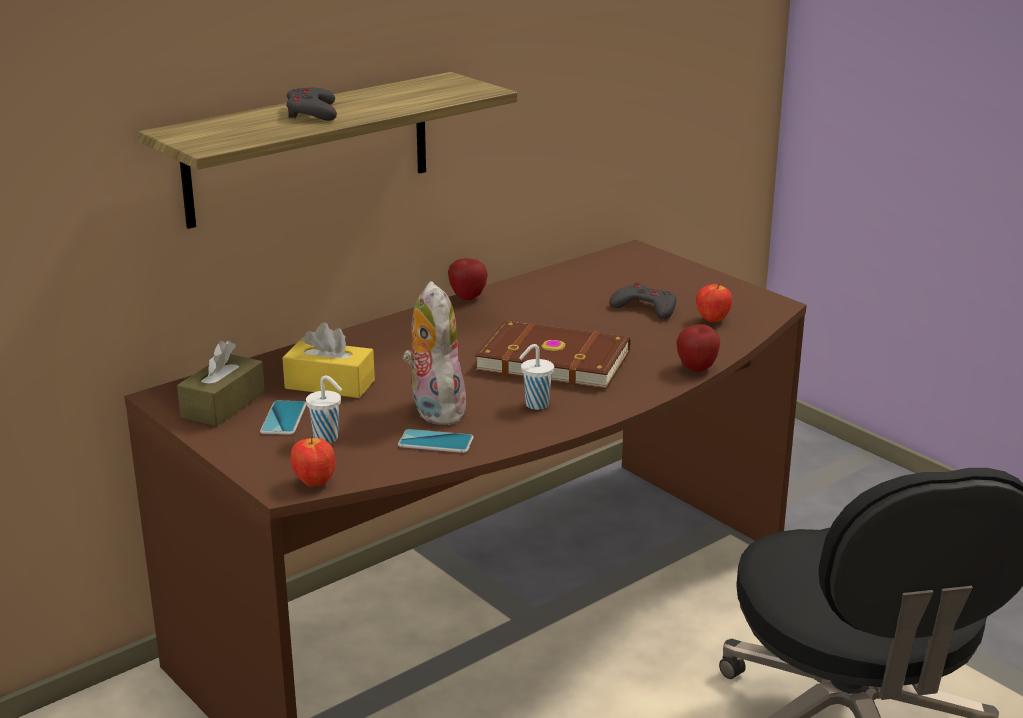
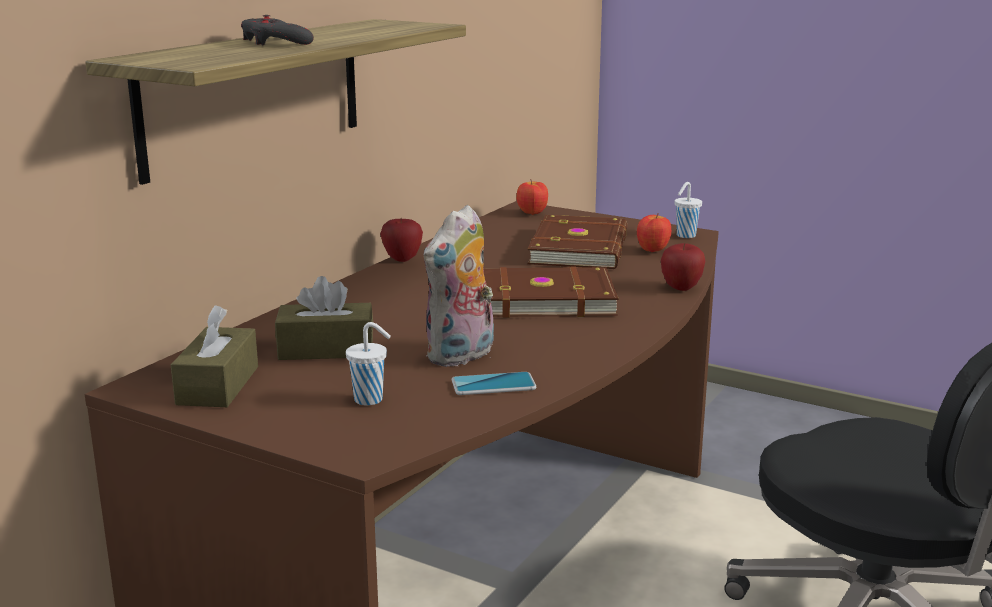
camera: 20 degrees left, 5 degrees down
phone [260,401,307,435] -> none
yellow tissue box [282,323,375,398] -> brown tissue box [275,276,373,360]
apple [291,436,336,487] -> apple moved to [516,180,548,215]
plush toy [403,281,466,425] -> plush toy turned 105 degrees counterclockwise [424,205,494,367]
white cup [519,344,554,410] -> white cup moved to [674,182,702,238]
grey game controller [609,283,677,319] -> brown book [527,215,627,269]

